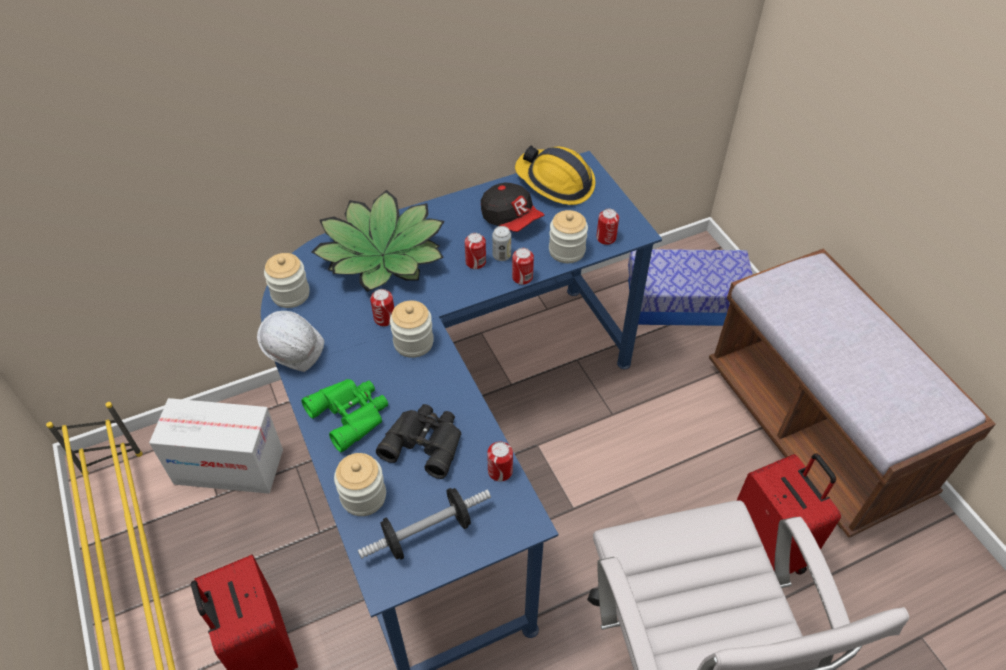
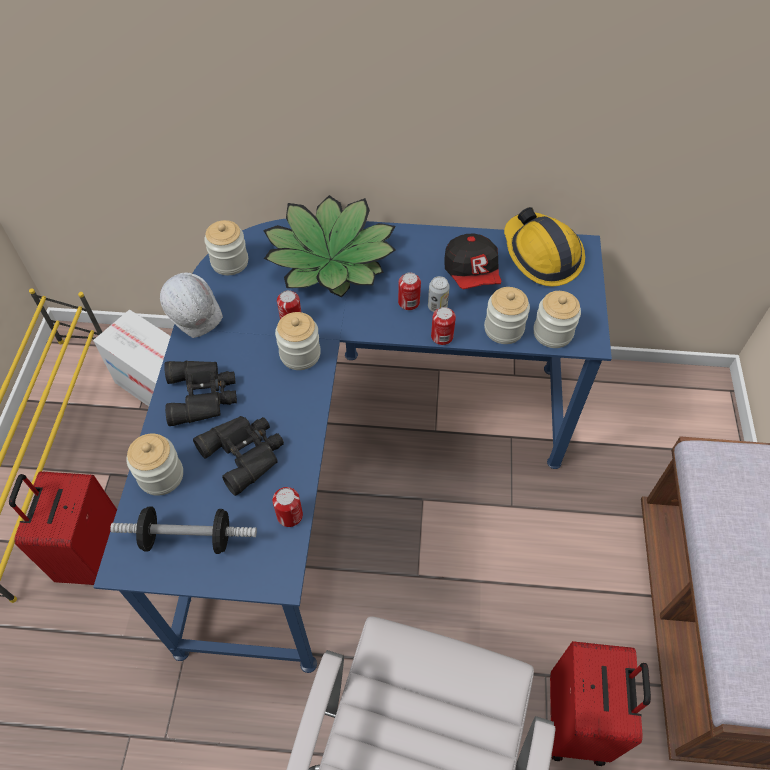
camera: 30 degrees right, 5 degrees up
green binoculars [301,379,388,452] -> black binoculars [164,360,237,426]
can [596,209,619,245] -> jar [533,291,581,348]
storage box [628,249,753,326] -> none

